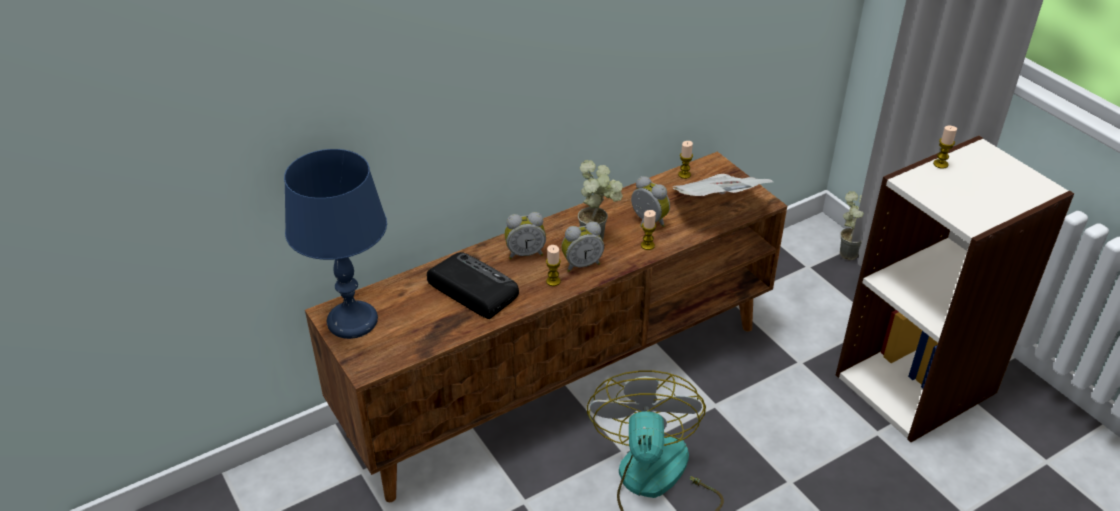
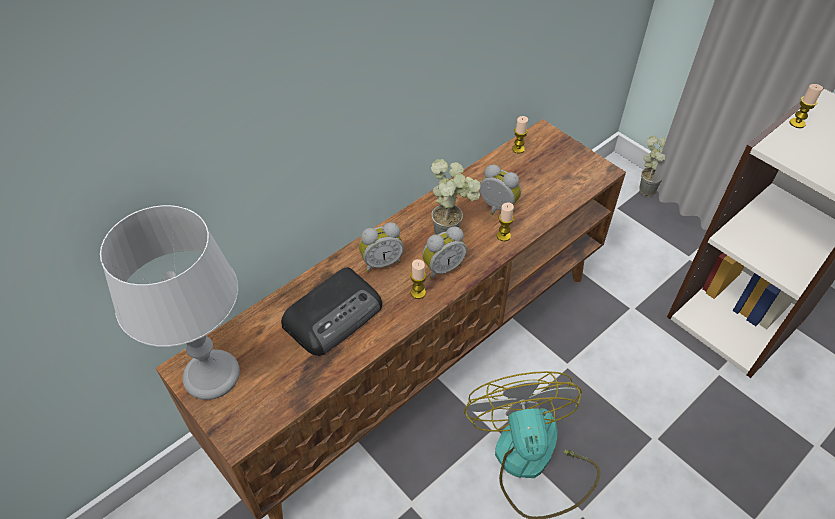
camera: 10 degrees left, 10 degrees up
blue table lamp [284,149,387,339] -> grey table lamp [100,205,240,400]
radio [427,252,519,319] -> radio turned 105 degrees clockwise [281,267,382,356]
newspaper [673,174,773,196] -> none

